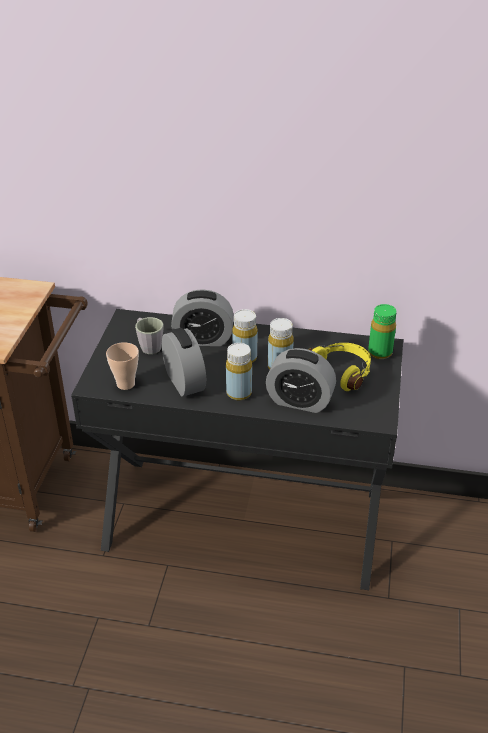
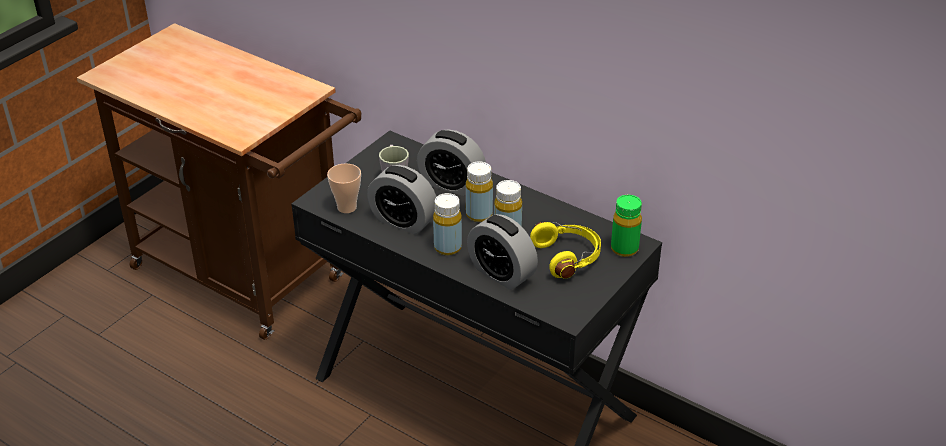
camera: 25 degrees right, 0 degrees up
alarm clock [162,328,206,397] -> alarm clock turned 120 degrees clockwise [367,165,437,235]

